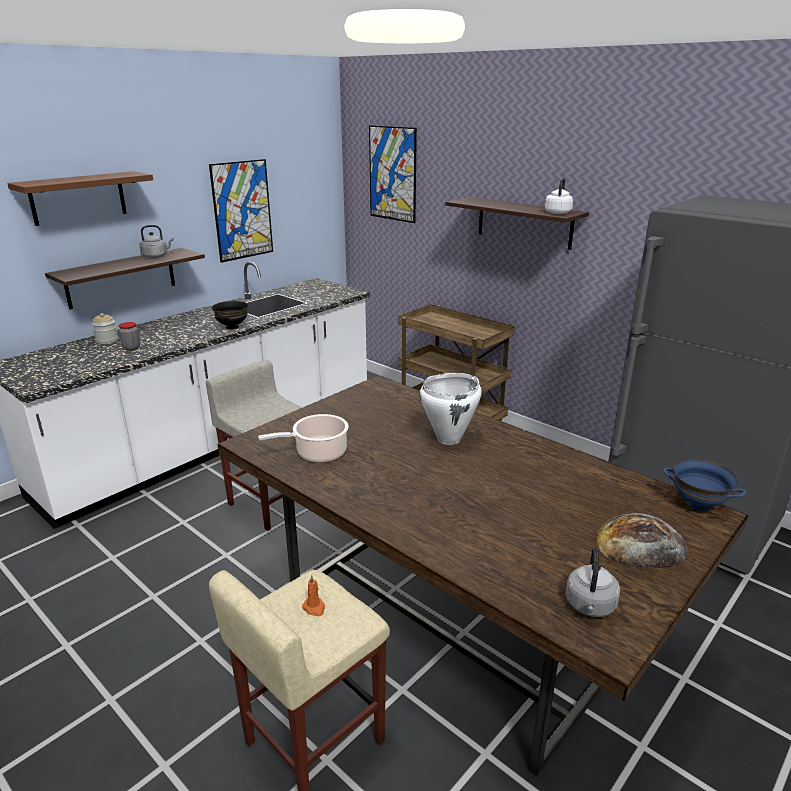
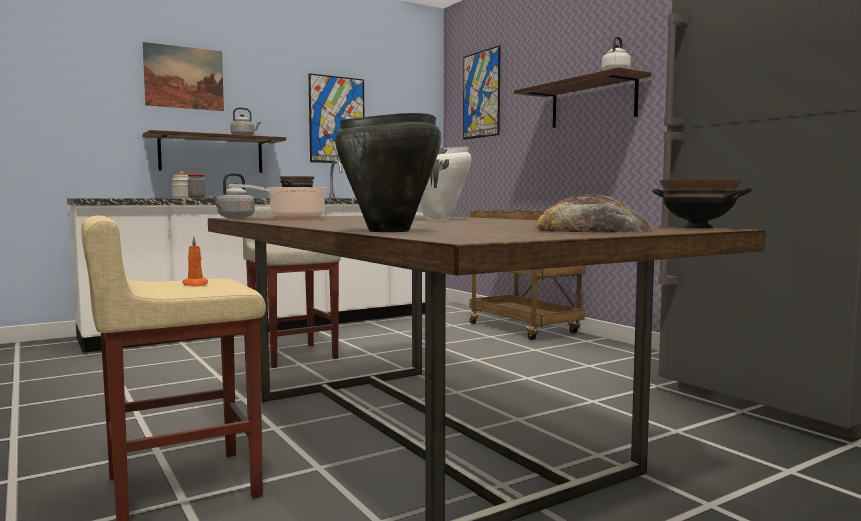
camera: 15 degrees right, 20 degrees down
brown shelf [7,171,153,226] -> picture [143,42,224,111]
grey kettle [566,547,620,617] -> grey kettle moved to [210,173,255,218]
blue bowl [663,459,746,511] -> black bowl [652,179,752,228]
none -> black cooking pot [335,113,441,232]

